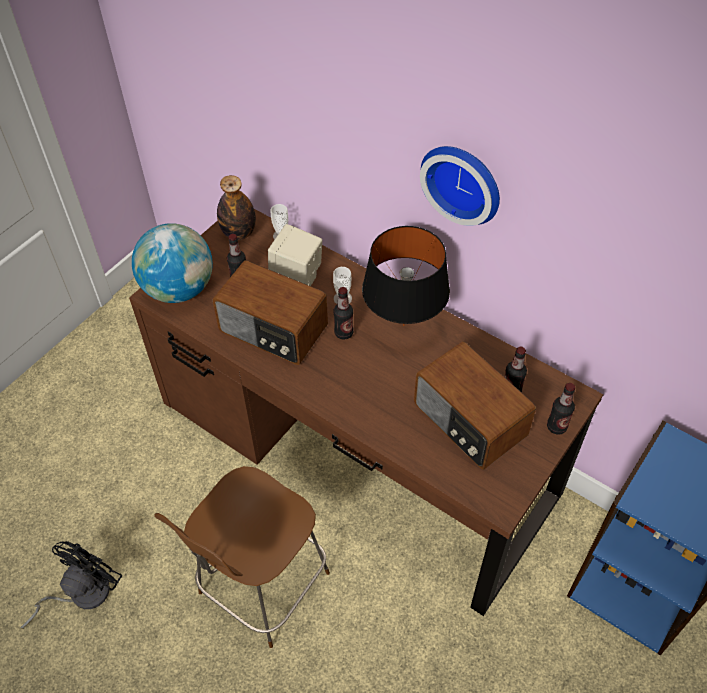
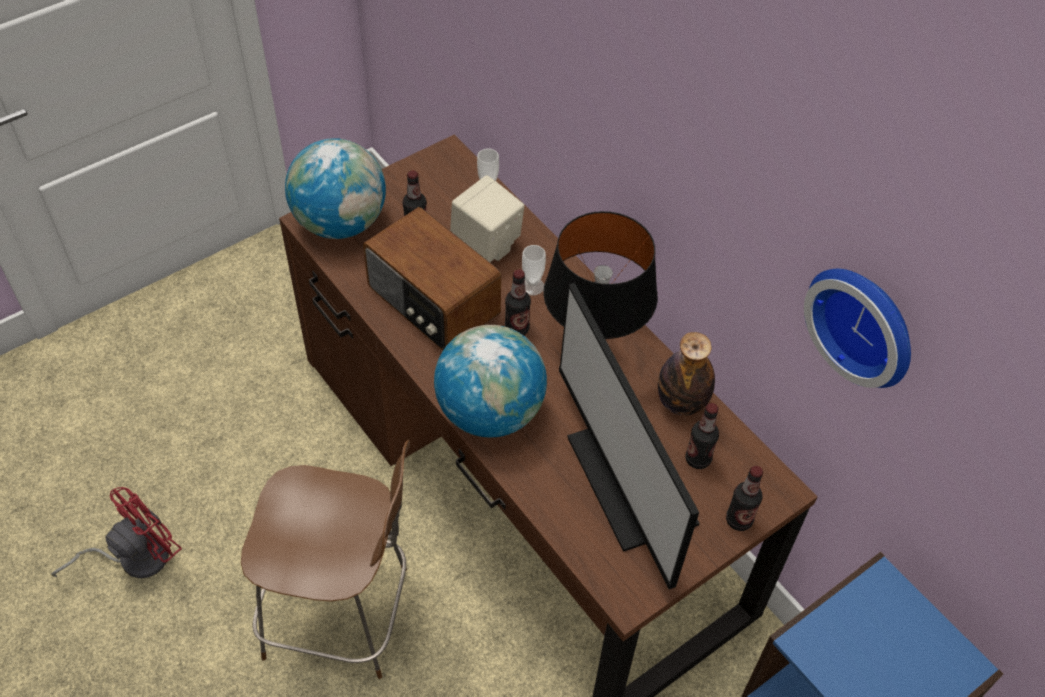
camera: 15 degrees right, 0 degrees up
black fan [21,541,122,629] -> red fan [51,487,182,578]
brown chair [154,466,330,648] -> brown chair turned 135 degrees counterclockwise [241,440,410,679]
bottle [217,175,256,240] -> bottle moved to [658,332,715,416]
radio [414,341,536,470] -> monitor [559,283,700,589]
wall clock [420,146,500,226] -> wall clock moved to [804,269,911,388]
none -> globe [434,325,547,437]

